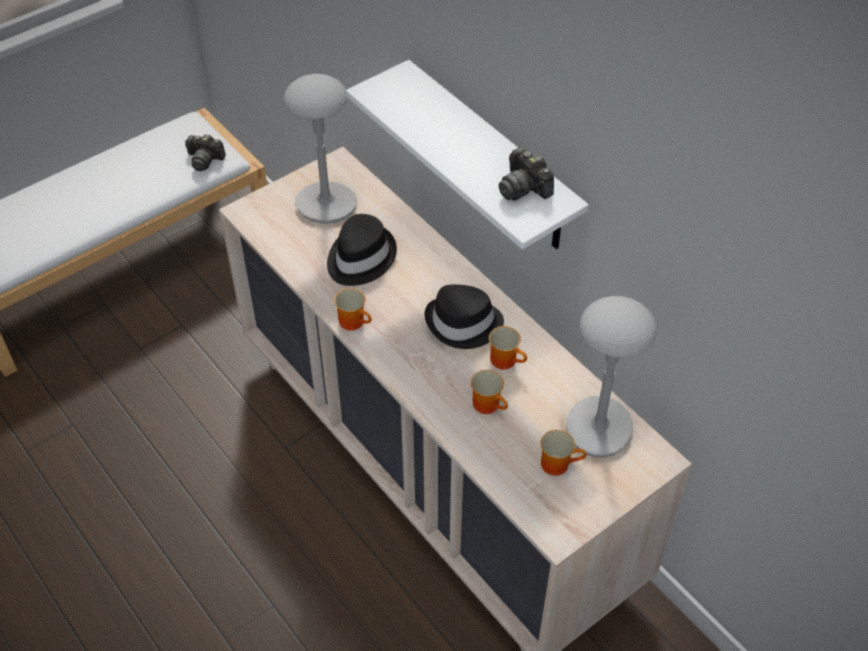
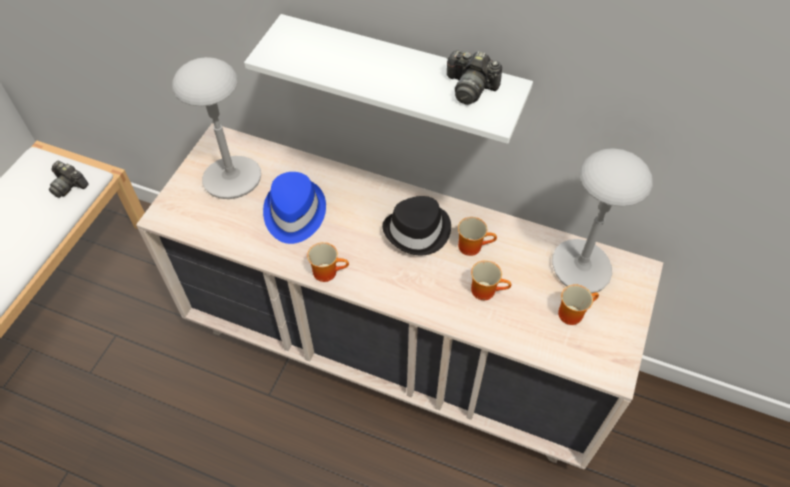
camera: 30 degrees left, 5 degrees up
camera [185,134,226,171] -> camera turned 45 degrees clockwise [49,161,89,198]
black hat [327,214,397,286] -> blue hat [263,172,326,244]

